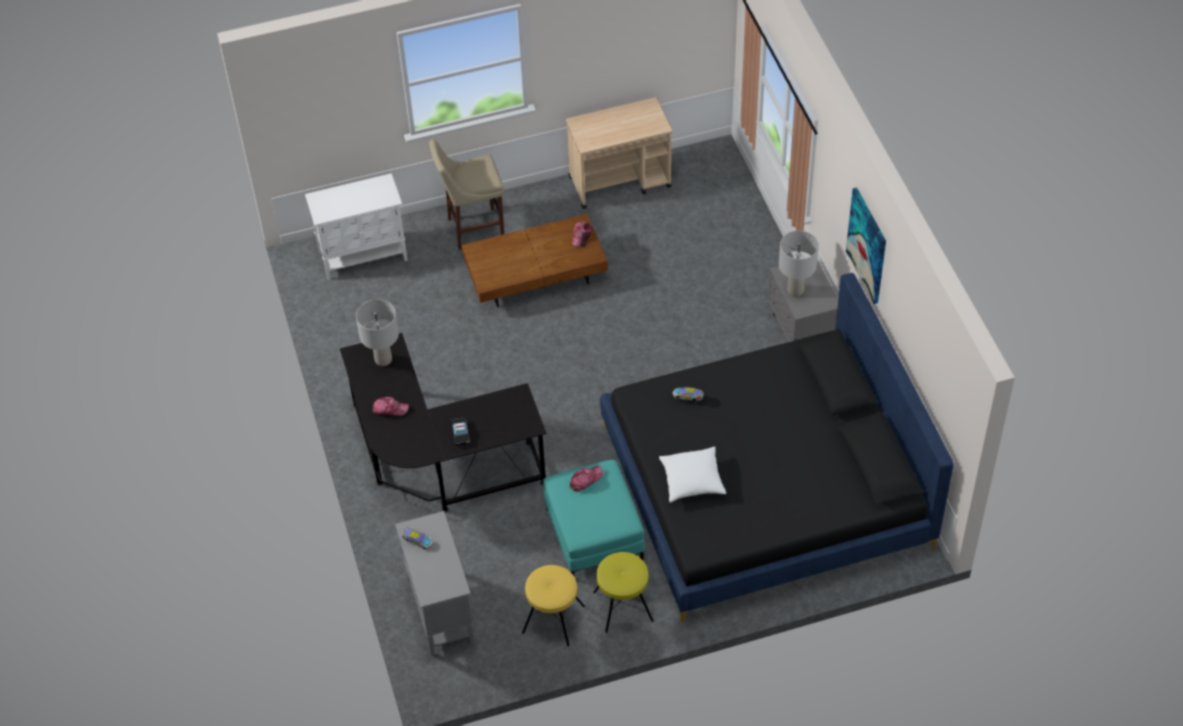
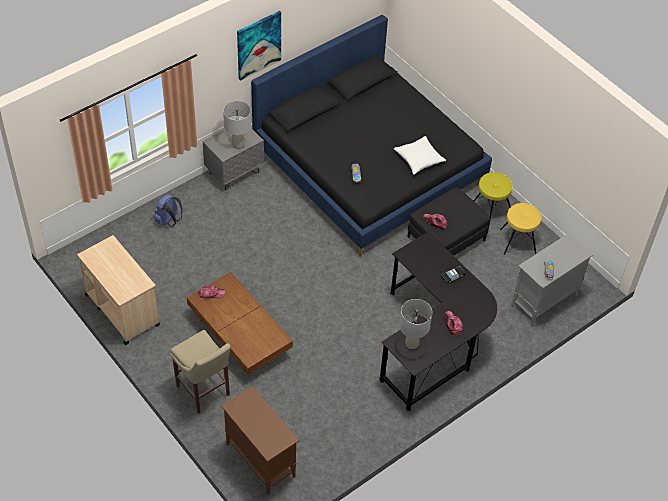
camera: 115 degrees left, 0 degrees up
white cabinet [305,173,408,280] -> brown cabinet [221,386,299,495]
turquoise ottoman [543,460,645,576] -> black ottoman [408,187,491,256]
none -> blue backpack [154,194,182,227]

